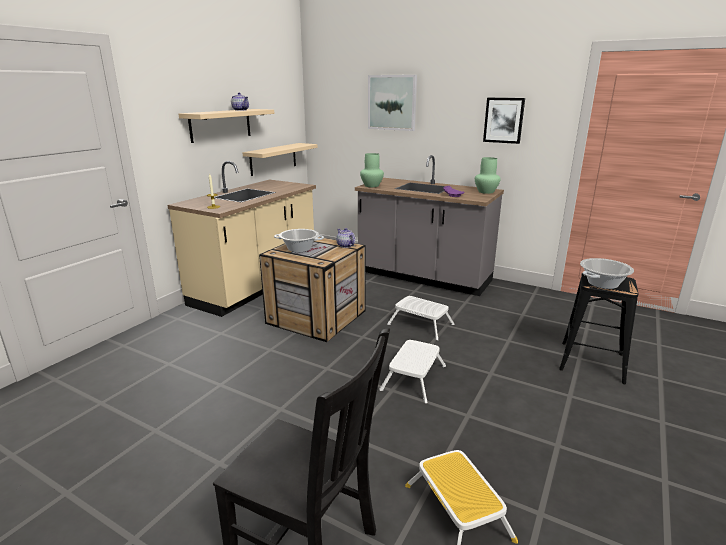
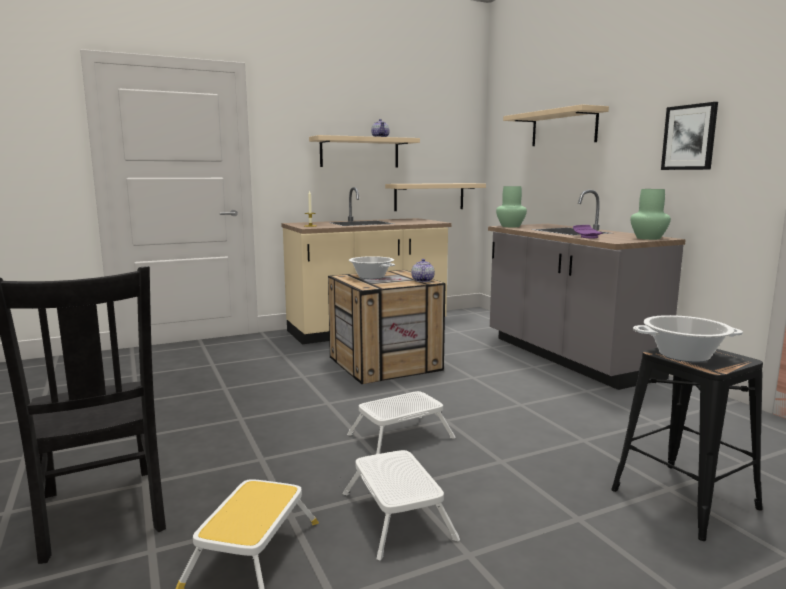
camera: 35 degrees right, 10 degrees down
picture [368,75,417,131] -> beige shelf [503,104,609,146]
white step ladder [387,296,455,340] -> white step ladder moved to [342,450,460,561]

